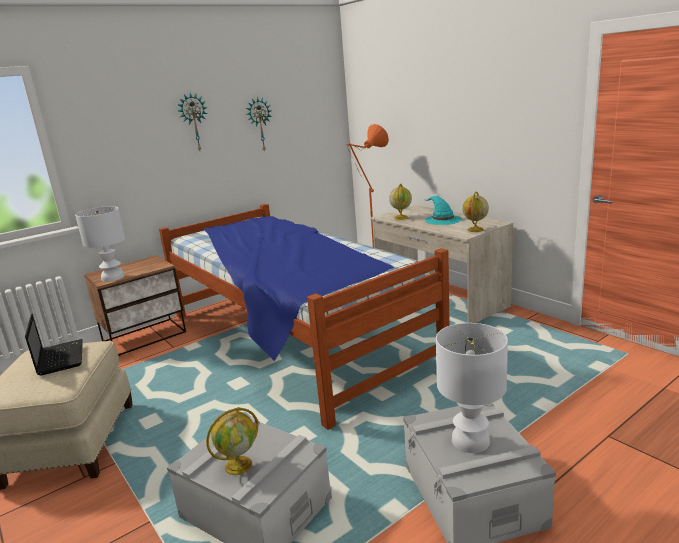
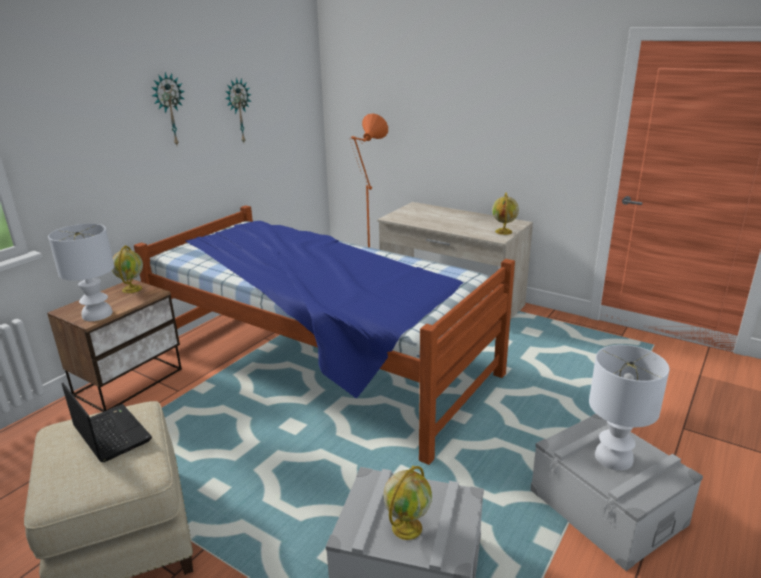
camera: 20 degrees left, 5 degrees up
globe [389,183,412,220] -> globe moved to [112,245,143,293]
turquoise hat [424,196,462,225] -> none

